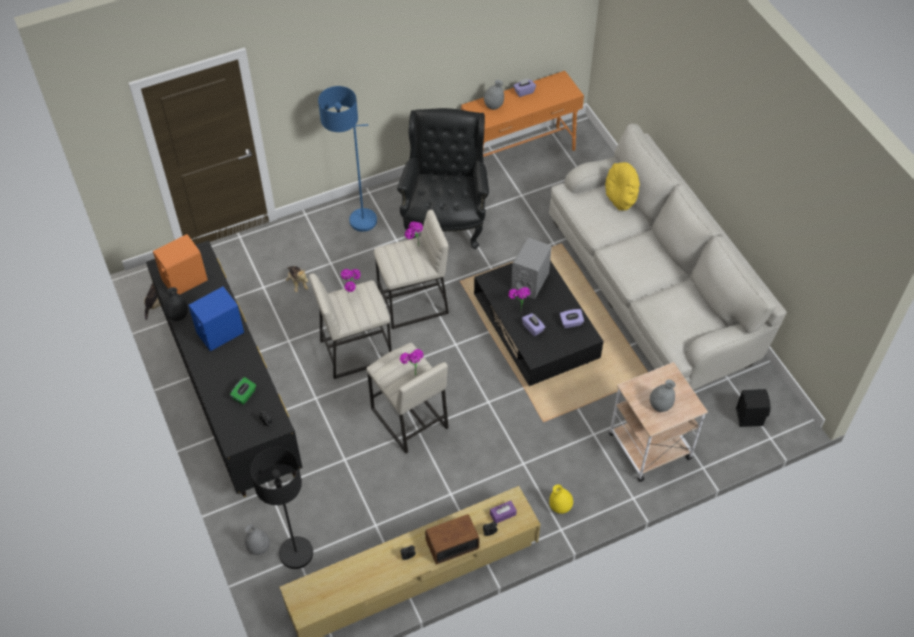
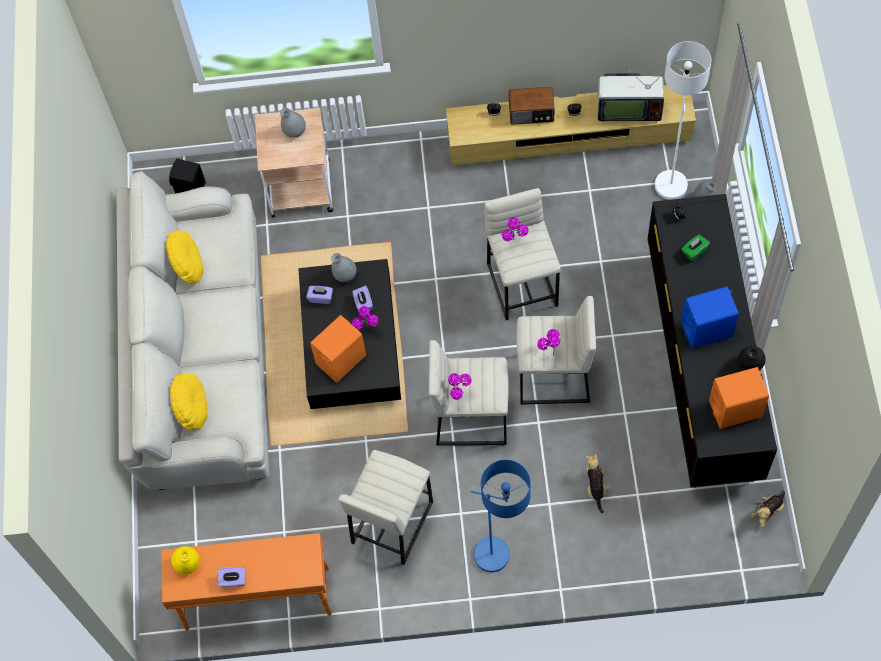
camera: 155 degrees left, 10 degrees up
black floor lamp [250,447,313,569] -> white floor lamp [655,41,711,200]
black armchair [397,108,489,249] -> beige stool [338,450,433,565]
grey vase [484,80,504,110] -> grey vase moved to [331,253,357,282]
purple tissue box [490,501,517,523] -> none
grey speaker [511,237,552,299] -> orange speaker [310,315,366,383]
yellow vase [549,484,573,514] -> yellow vase moved to [171,546,200,575]
none -> yellow pillow [166,230,204,284]
none -> television [597,68,664,122]

